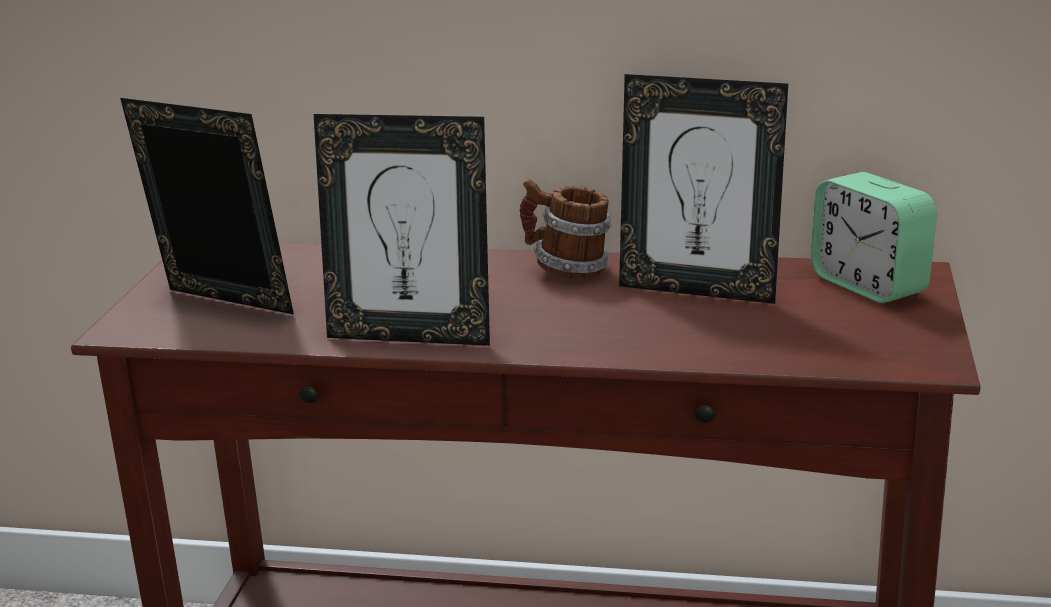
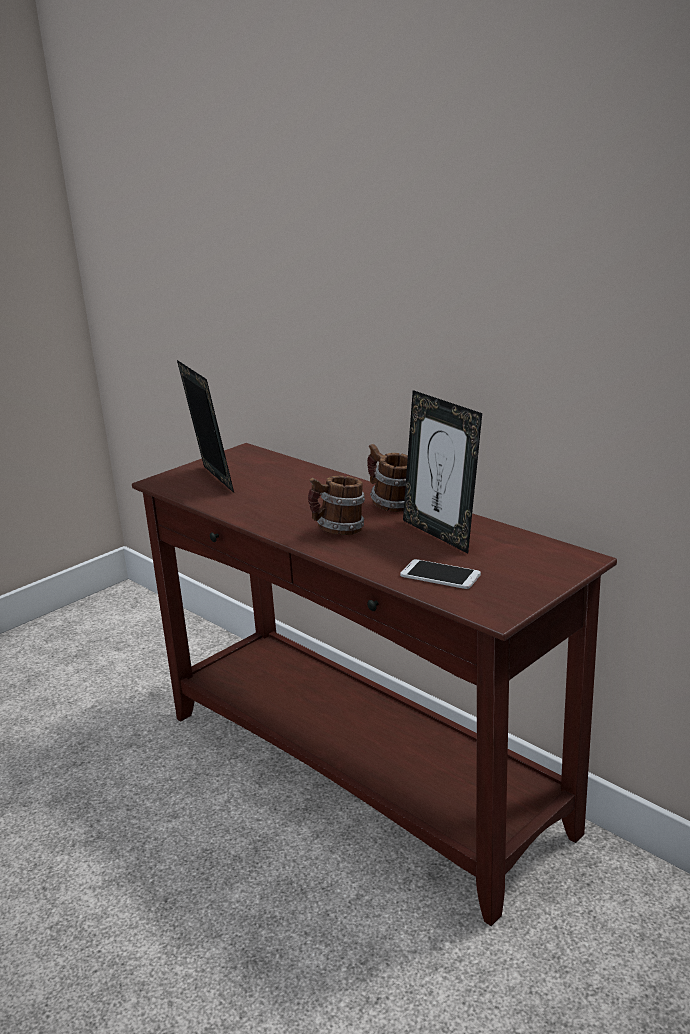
camera: 35 degrees right, 0 degrees up
picture frame [314,114,490,346] -> none
alarm clock [811,172,937,303] -> none
none -> mug [308,475,365,535]
none -> phone [400,559,481,589]

